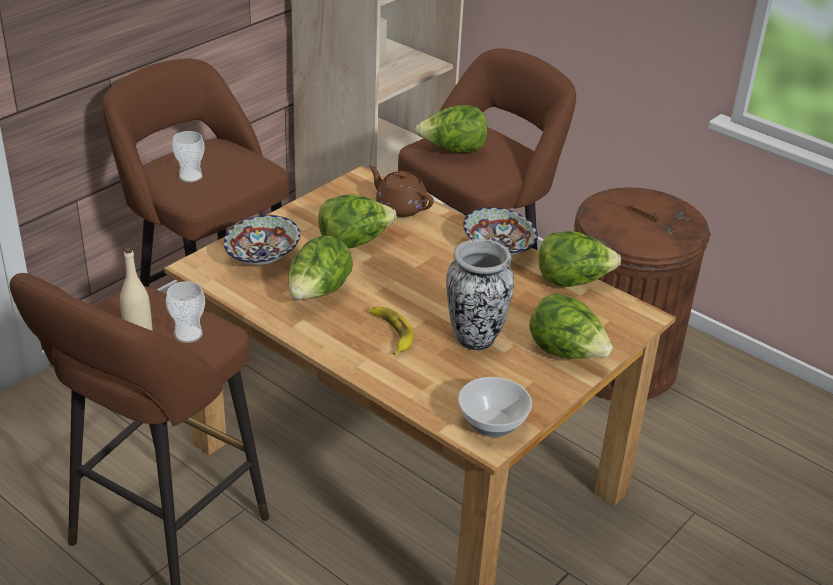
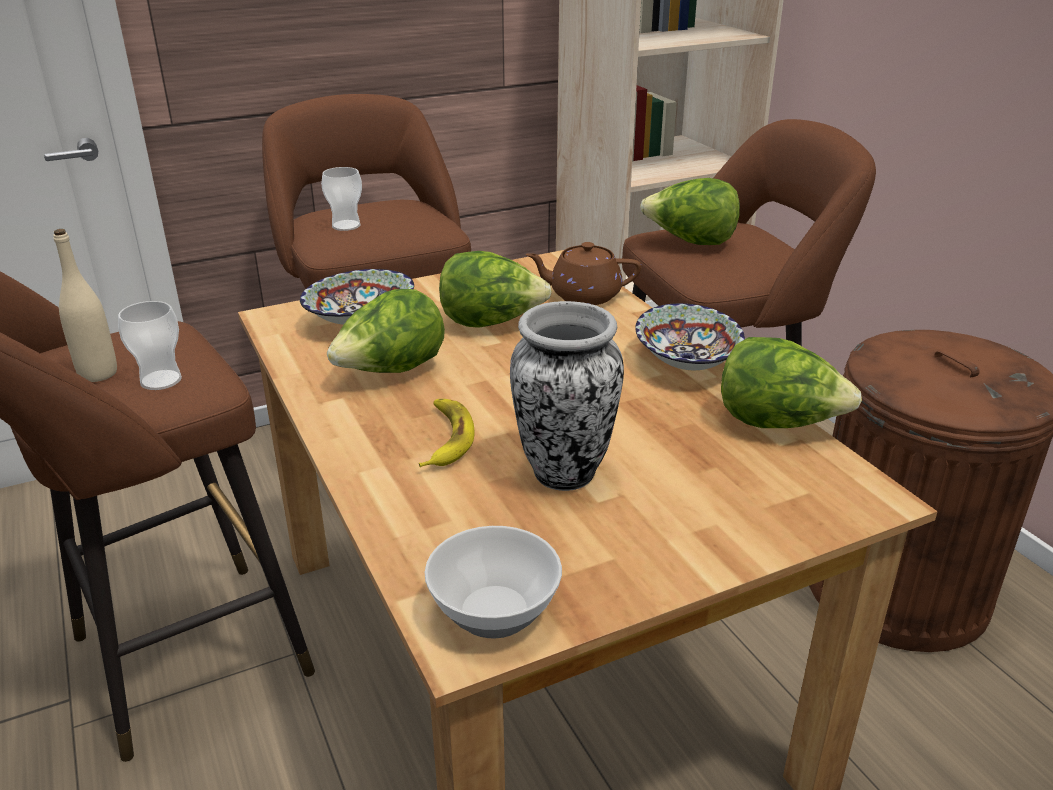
camera: 25 degrees right, 5 degrees down
brown teapot [369,165,434,217] -> brown teapot turned 60 degrees counterclockwise [525,242,641,305]
lettuce [529,293,613,359] -> none

